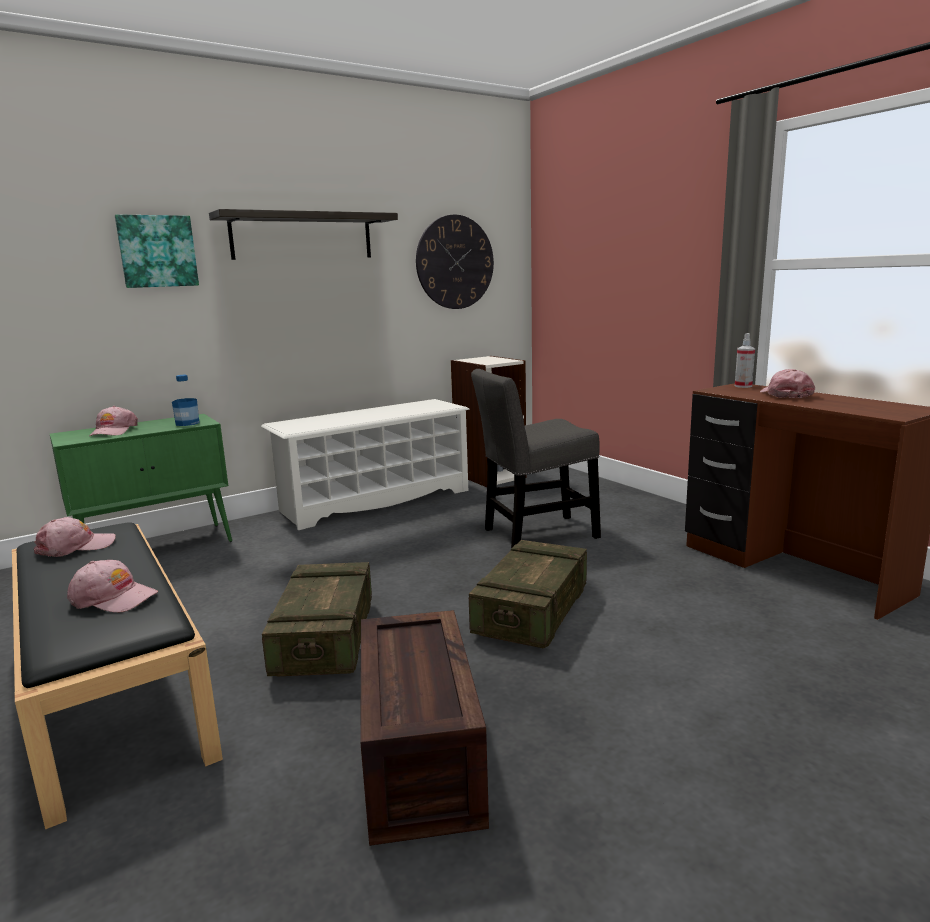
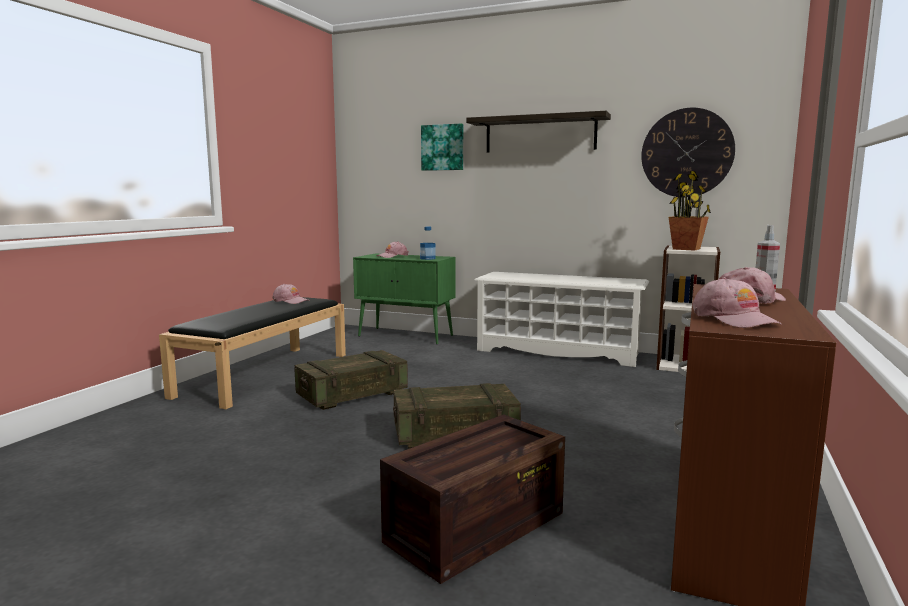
camera: 55 degrees right, 5 degrees down
pink cap [67,560,158,613] -> pink cap moved to [692,277,782,328]
crate [360,610,489,846] -> crate moved to [380,414,565,584]
grey chair [471,369,601,548] -> none
none -> potted plant [669,171,711,251]

